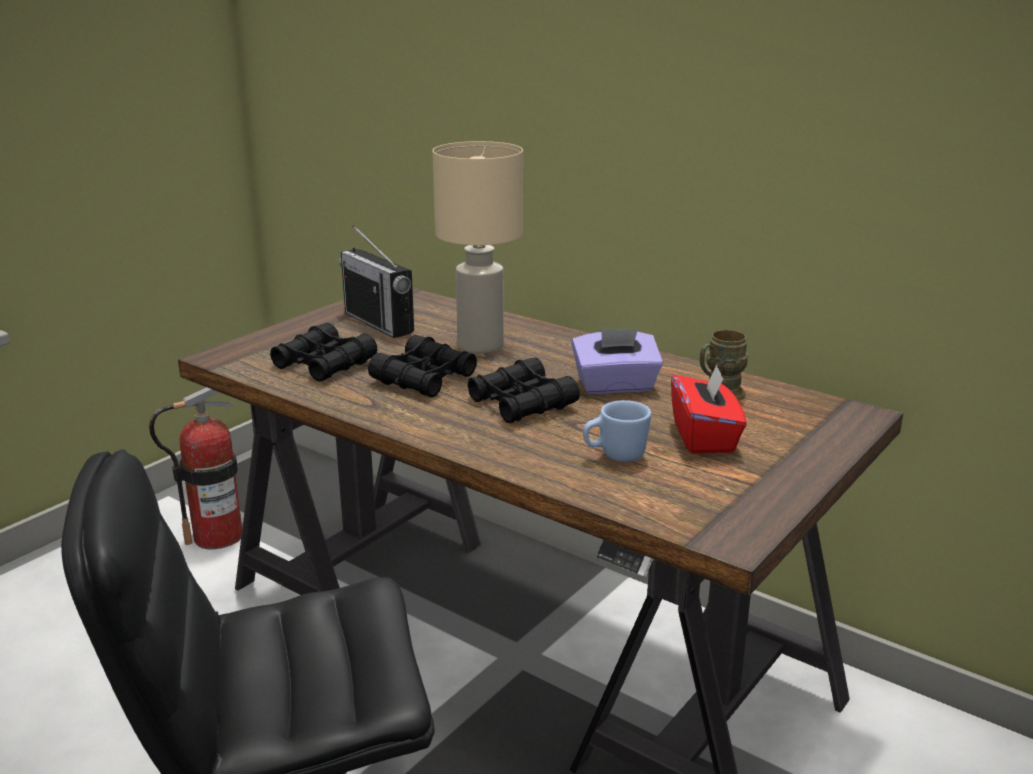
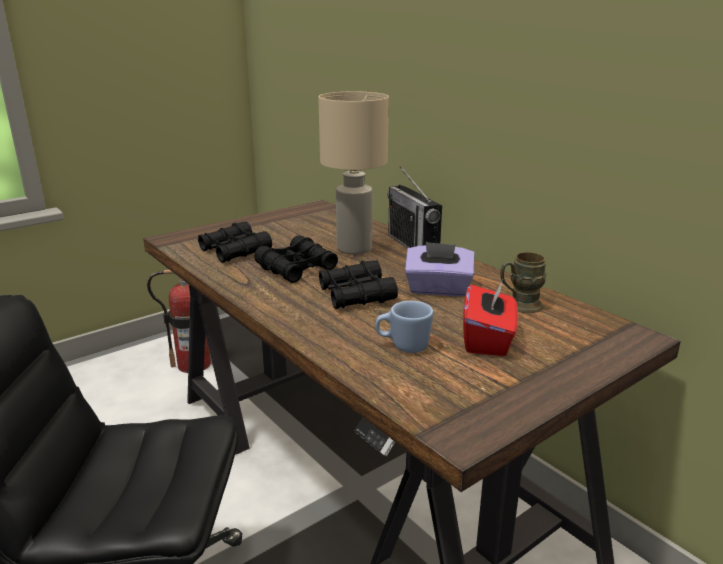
camera: 15 degrees right, 0 degrees up
radio [339,225,414,338] -> radio moved to [387,166,442,248]

